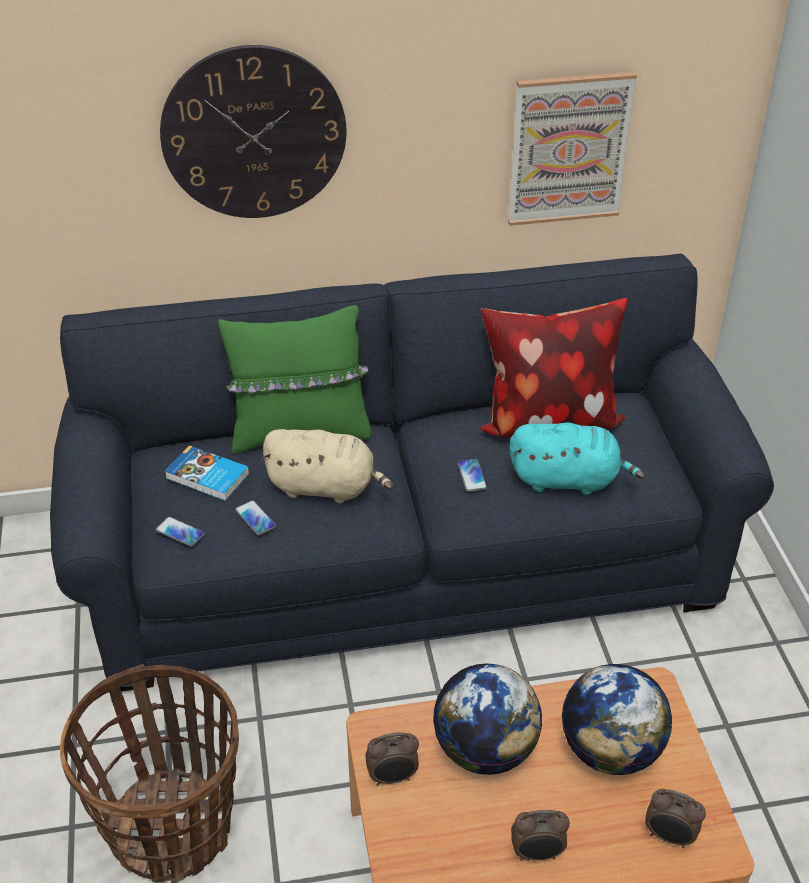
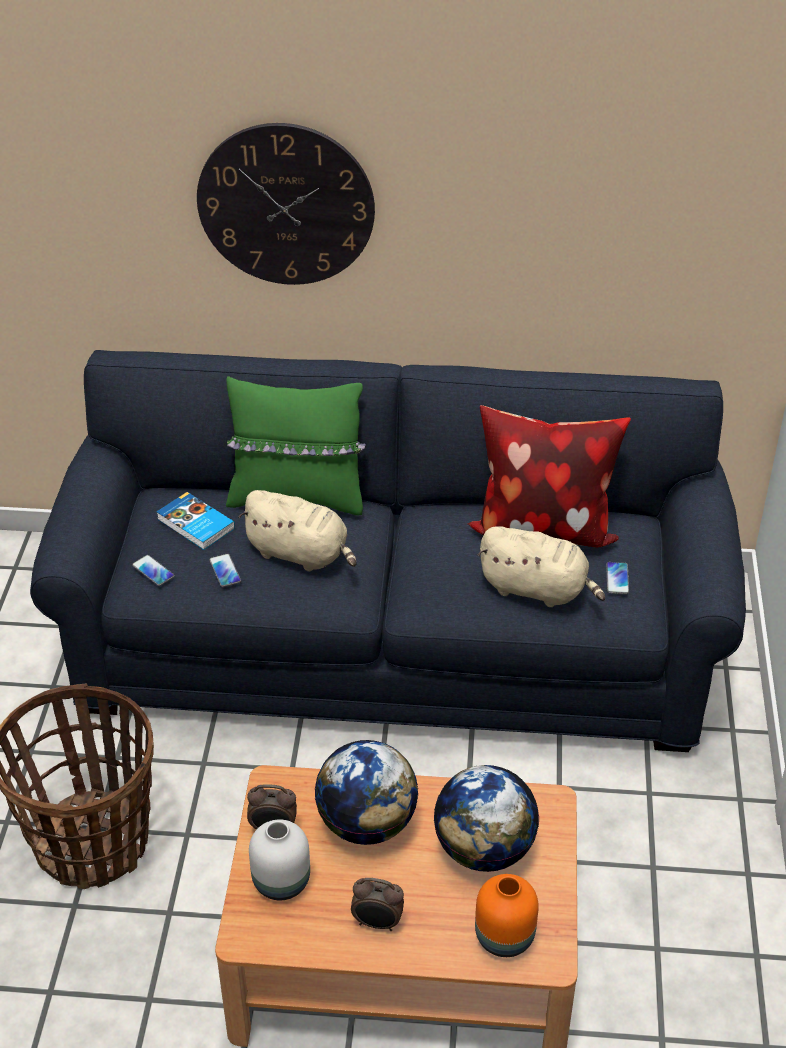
camera: 15 degrees right, 0 degrees up
phone [457,459,487,492] -> phone moved to [606,562,629,594]
picture [508,72,637,226] -> none
turquoise plush toy [510,422,645,495] -> beige plush toy [478,527,605,607]
alarm clock [645,789,706,848] -> orange vase [475,874,539,957]
none -> white vase [249,819,310,900]

